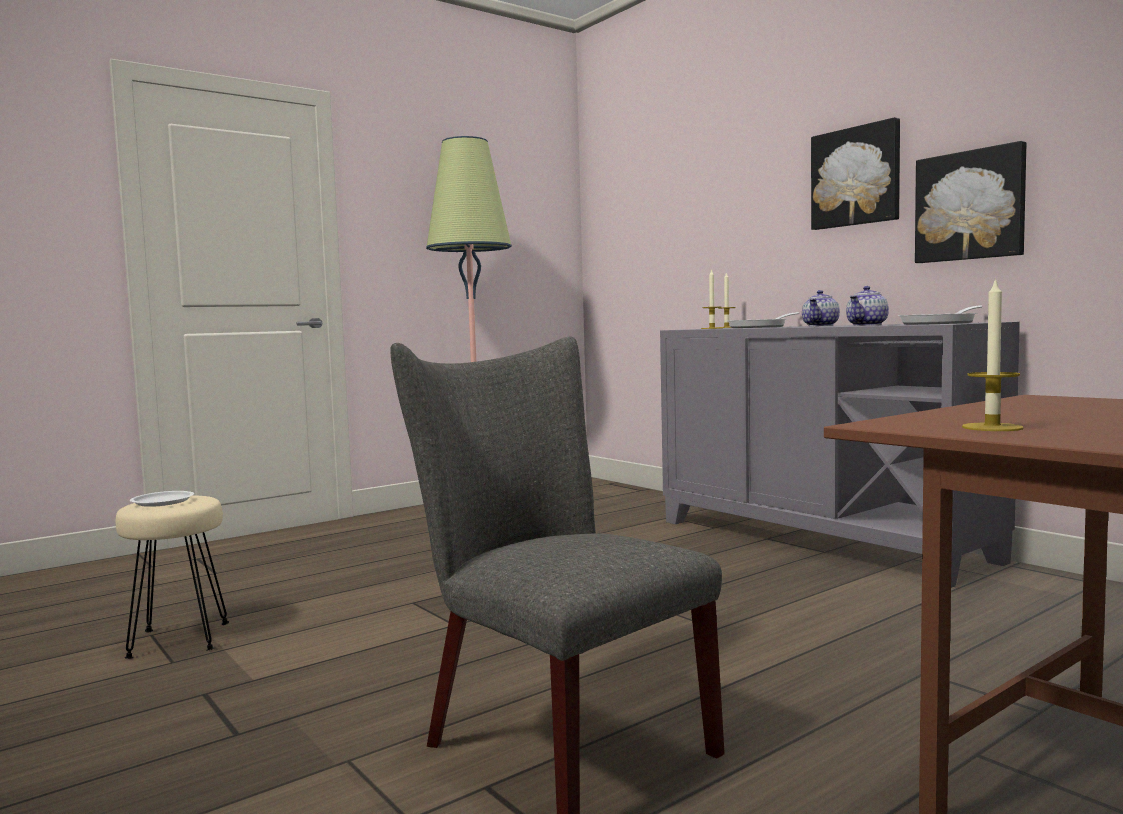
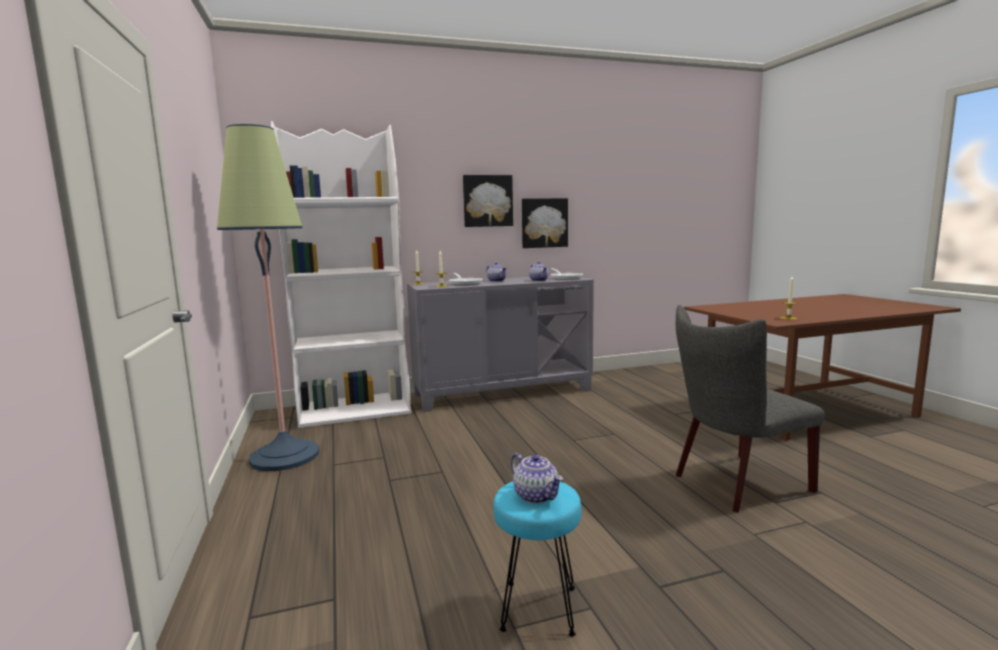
camera: 70 degrees left, 5 degrees up
beige stool [116,496,229,659] -> turquoise stool [493,481,582,637]
white plate [130,491,194,507] -> teapot [511,453,563,504]
none -> white bookcase [271,121,411,428]

